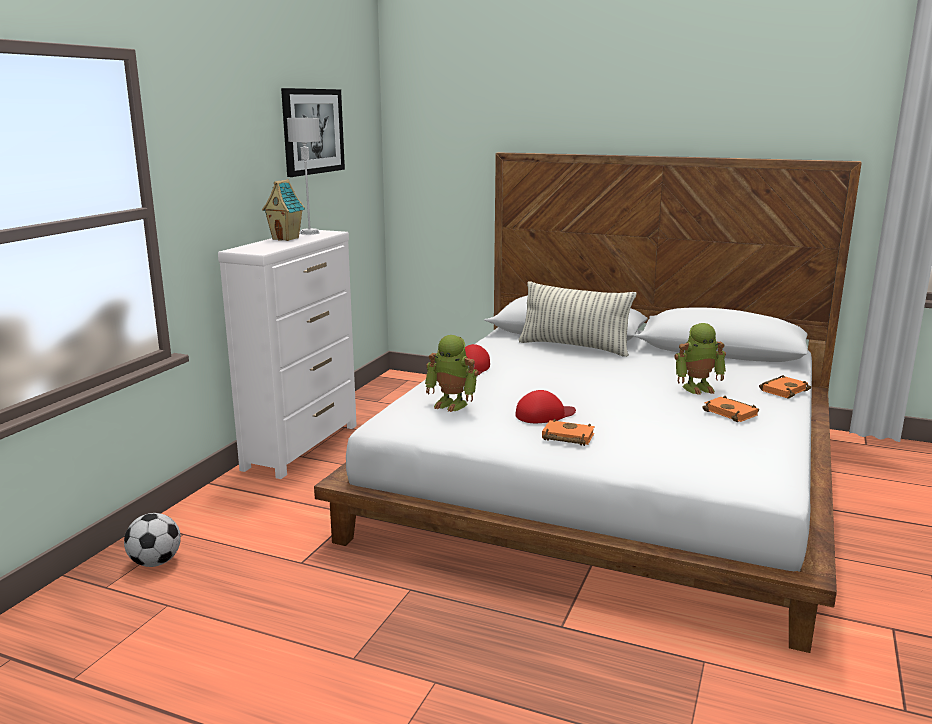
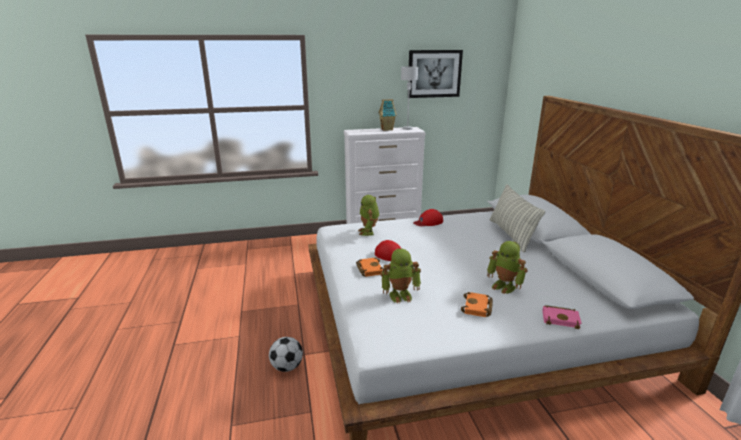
camera: 55 degrees right, 5 degrees up
football [124,513,181,567] -> football moved to [269,337,303,372]
orange book [759,375,811,398] -> pink book [542,305,582,329]
none -> toy robot [380,248,421,304]

